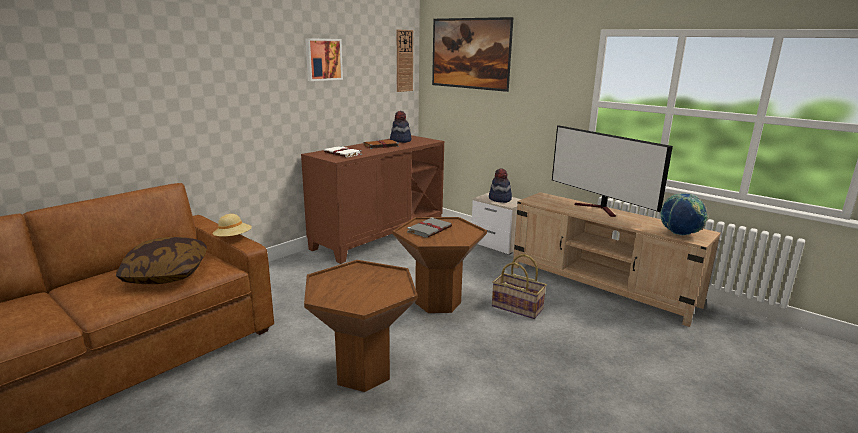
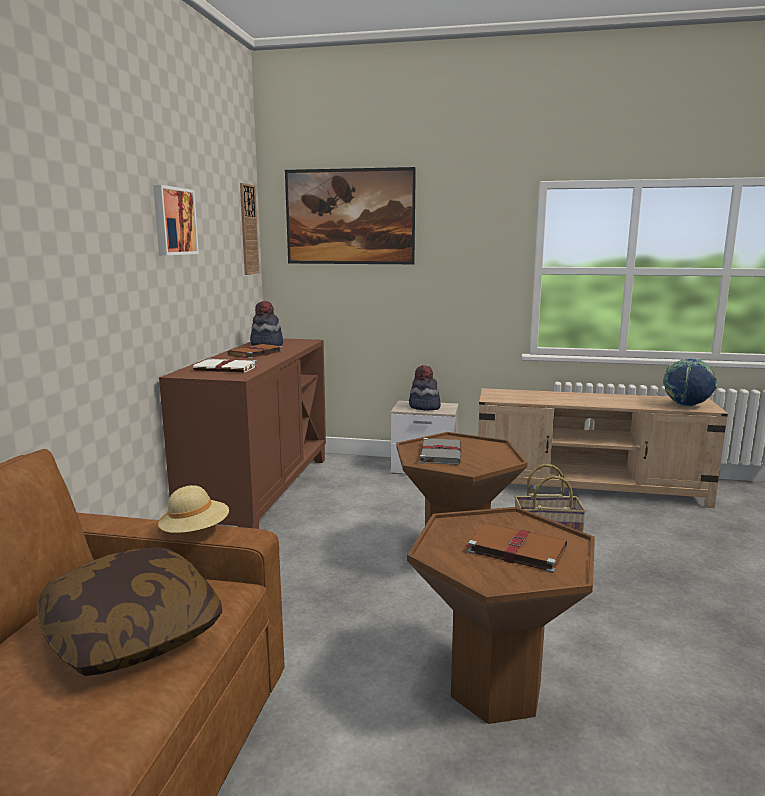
camera: 30 degrees left, 5 degrees down
television [552,125,673,217] -> none
none -> brown book [464,523,567,573]

